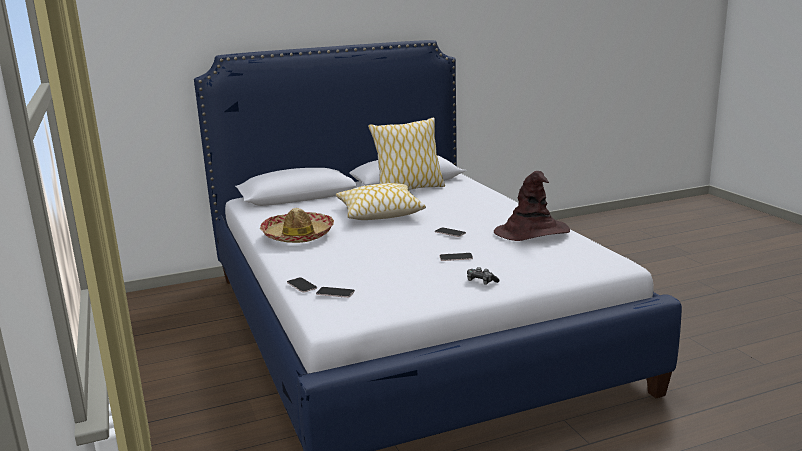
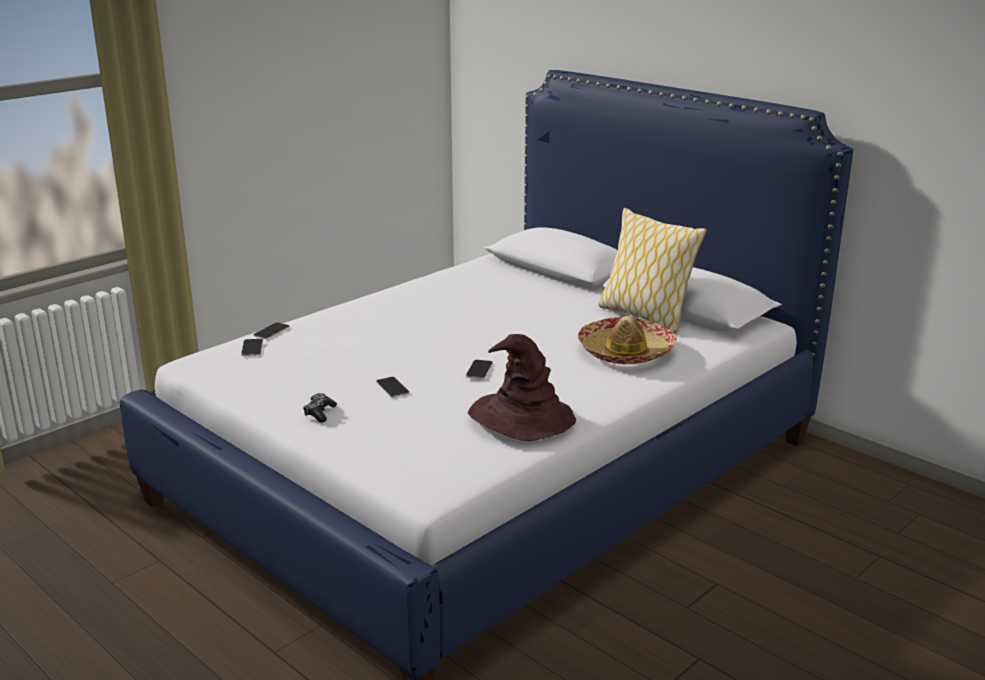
camera: 65 degrees right, 5 degrees up
hat [260,208,334,243] -> hat moved to [578,316,677,364]
pillow [336,183,426,220] -> none

